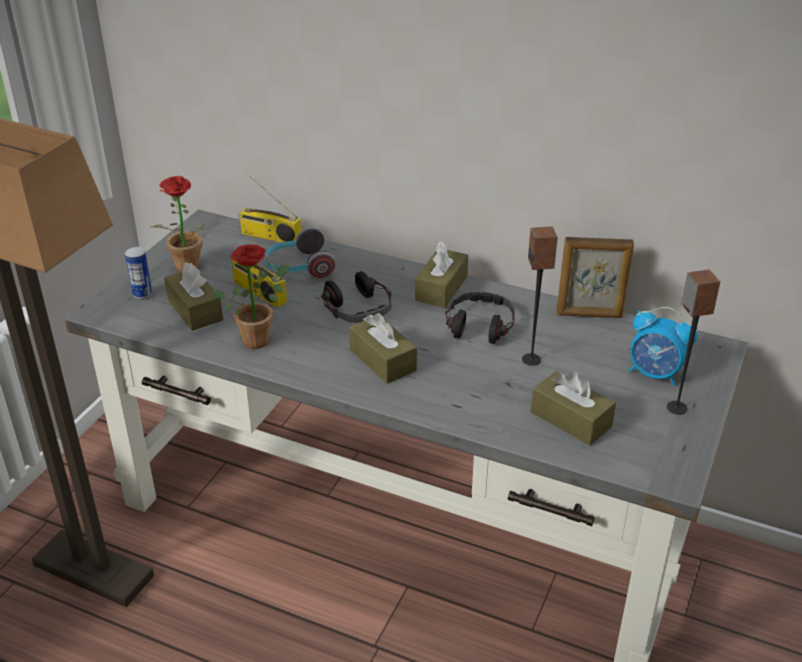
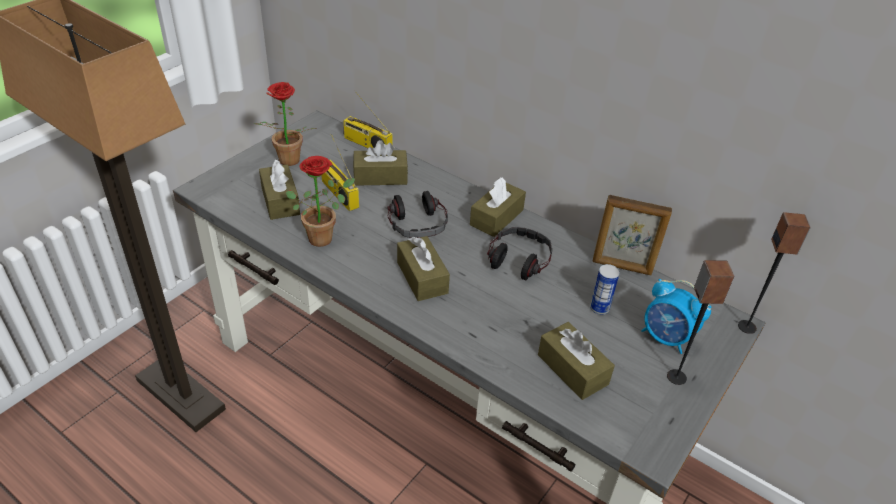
camera: 10 degrees right, 5 degrees up
can [125,247,152,300] -> can moved to [590,264,620,315]
headphones [265,228,336,278] -> brown tissue box [353,140,408,186]
speaker [522,227,558,366] -> speaker moved to [738,212,811,334]

